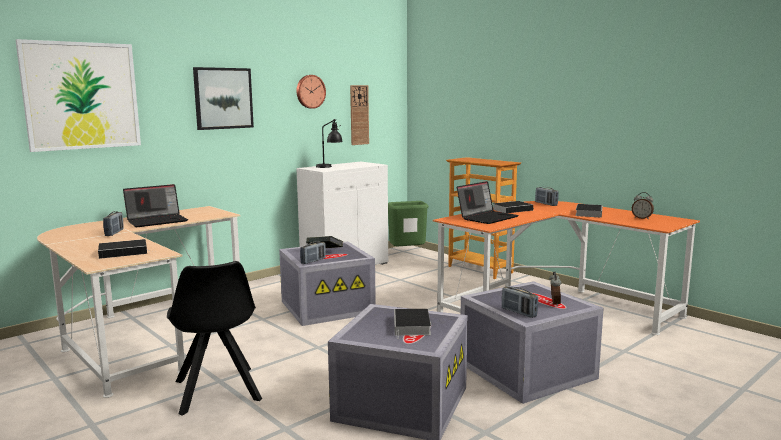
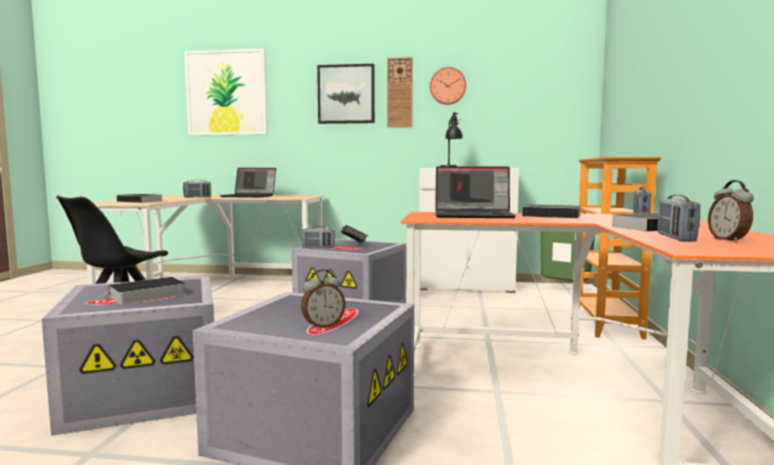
camera: 50 degrees right, 5 degrees down
wall clock [350,85,369,145] -> wall clock moved to [387,57,413,128]
radio [502,286,538,318] -> radio moved to [658,195,700,242]

